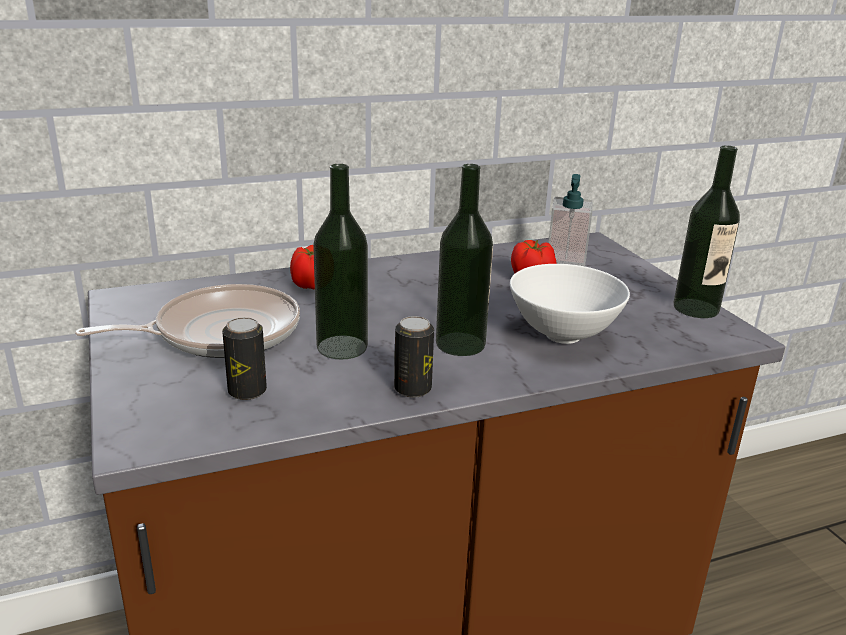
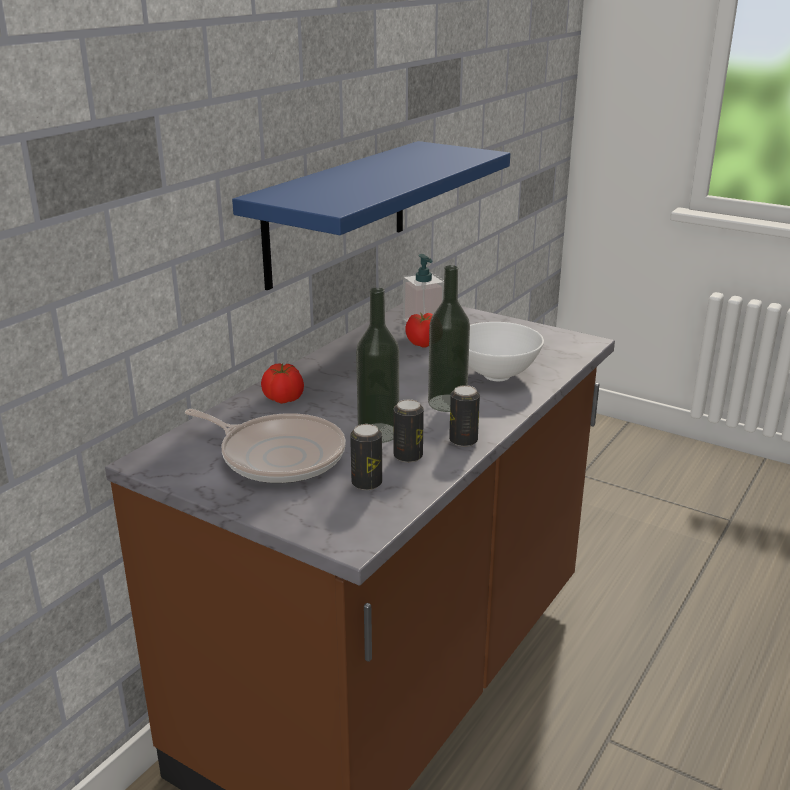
camera: 35 degrees left, 0 degrees up
frying pan [75,284,300,358] -> frying pan turned 90 degrees clockwise [185,409,346,483]
bottle [673,145,740,318] -> none
none -> blue shelf [232,141,510,290]
none -> can [394,399,424,463]

